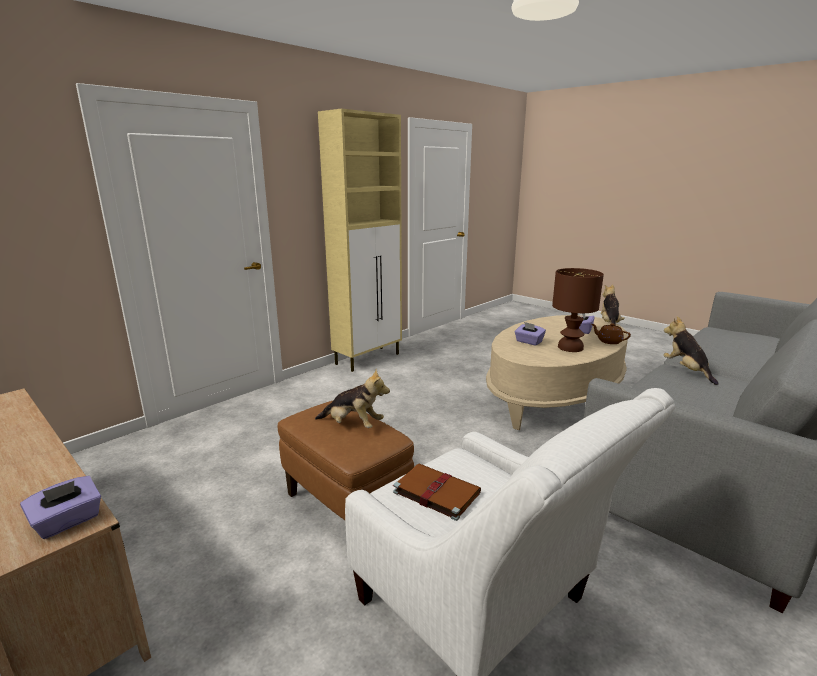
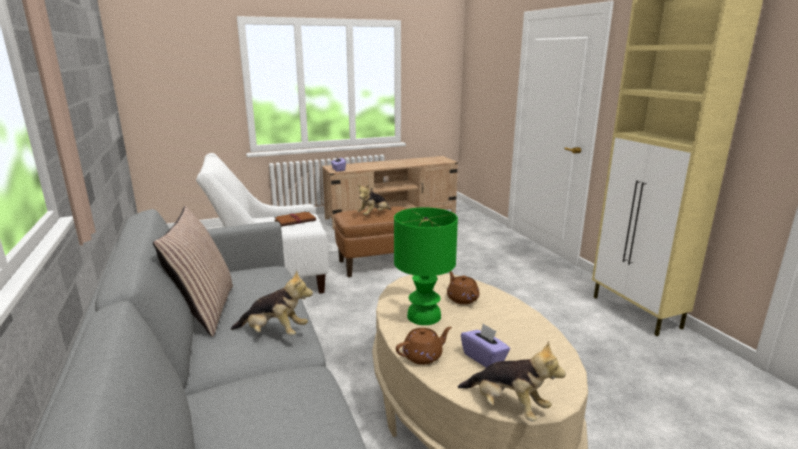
camera: 115 degrees right, 0 degrees up
purple tissue box [515,322,546,345] -> brown teapot [447,271,479,304]
brown table lamp [552,268,604,352] -> green table lamp [394,207,458,325]
none -> pillow [153,206,233,337]

